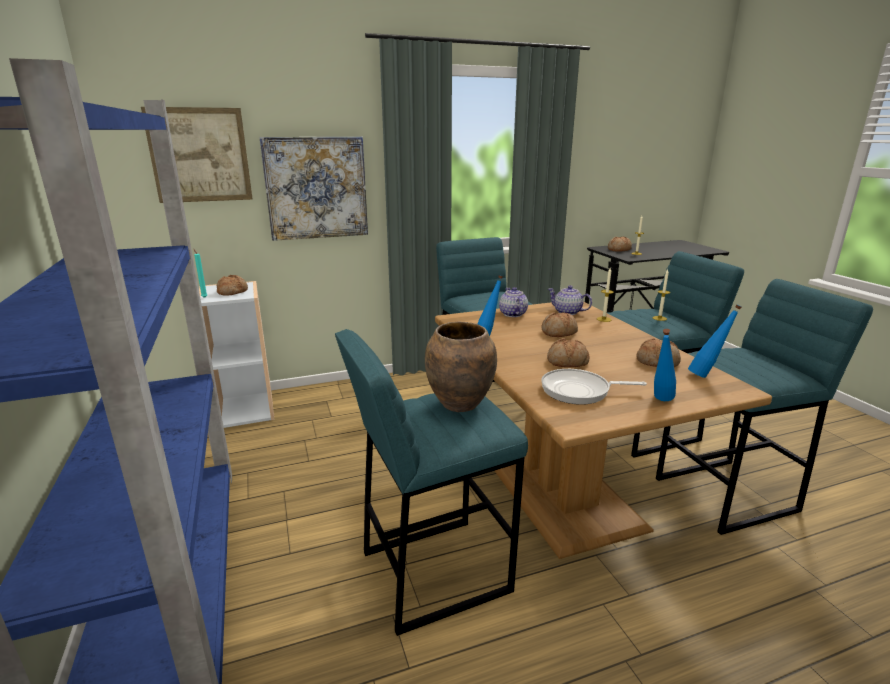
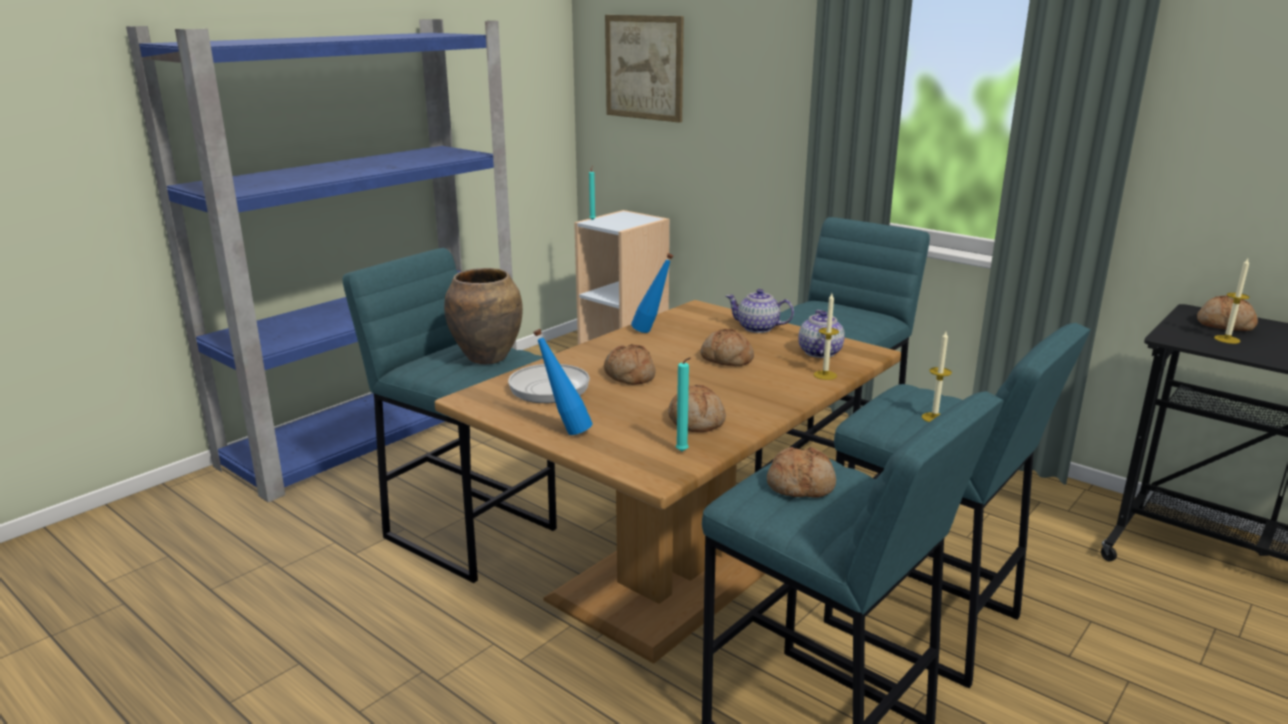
camera: 60 degrees right, 0 degrees up
bread [217,275,248,296] -> bread moved to [767,447,836,498]
picture [260,137,368,241] -> none
teapot [499,287,528,317] -> teapot turned 120 degrees counterclockwise [726,289,794,333]
blue bottle [688,304,742,378] -> turquoise candle [676,357,691,451]

